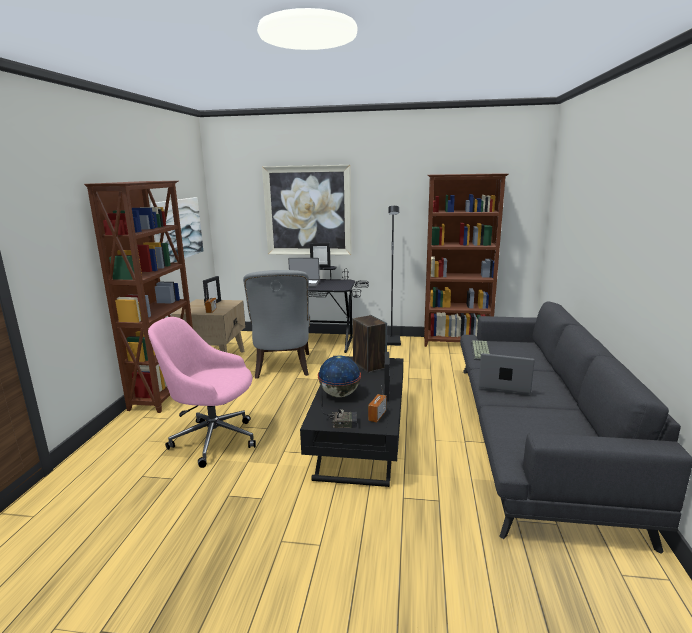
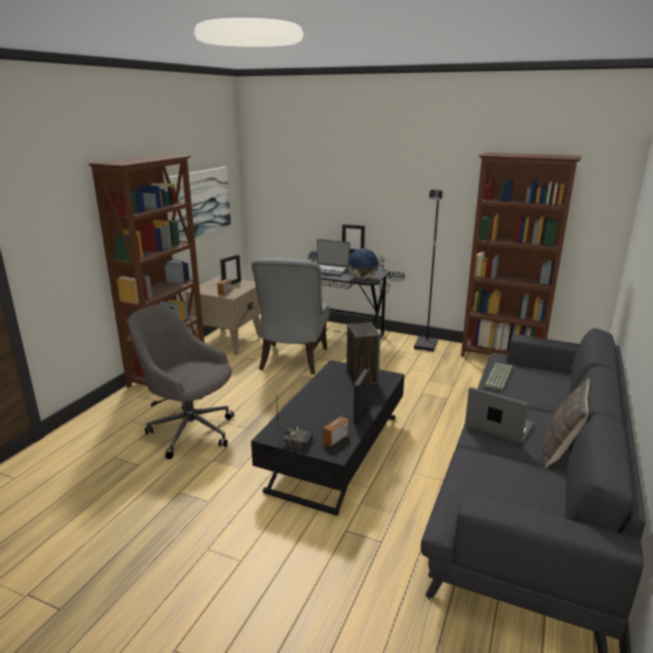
camera: 15 degrees right, 5 degrees up
pink office chair [148,317,256,468] -> grey office chair [128,304,234,459]
picture [262,165,352,255] -> none
globe [318,355,361,397] -> globe moved to [347,248,379,279]
none -> pillow [543,378,590,468]

